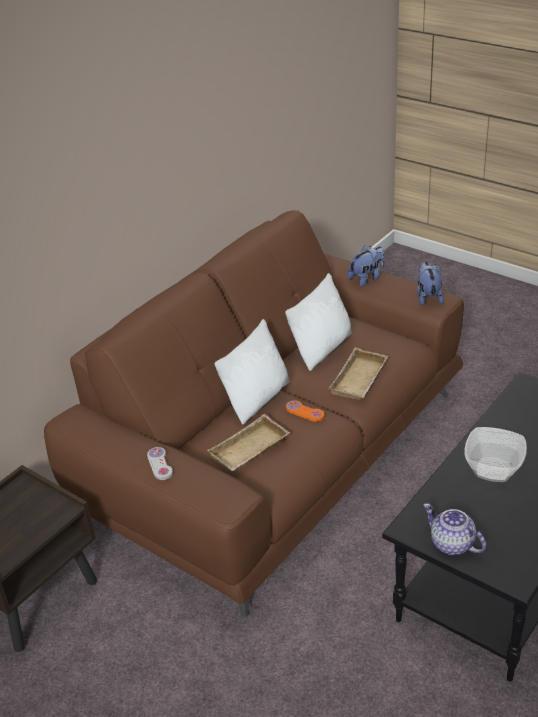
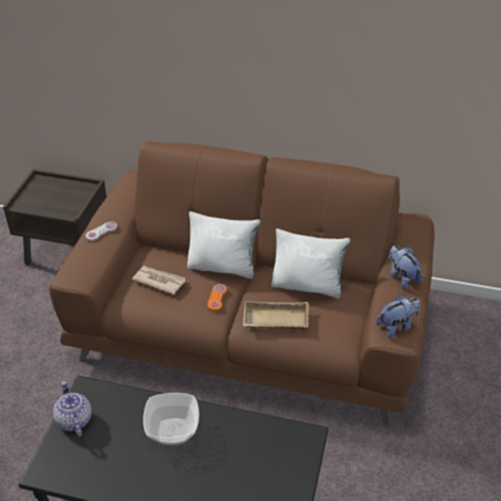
camera: 65 degrees right, 5 degrees up
beige tray [207,414,290,472] -> newspaper [132,266,185,295]
plush toy [348,245,385,287] -> plush toy turned 150 degrees counterclockwise [389,245,423,290]
teapot [424,503,486,555] -> teapot turned 45 degrees counterclockwise [53,381,92,437]

